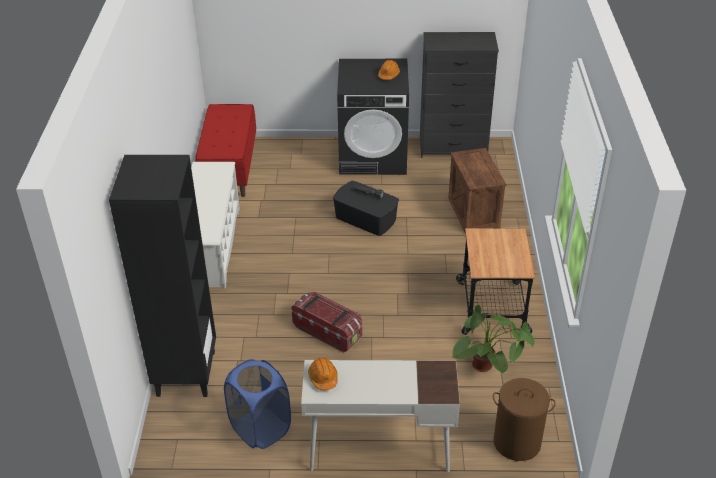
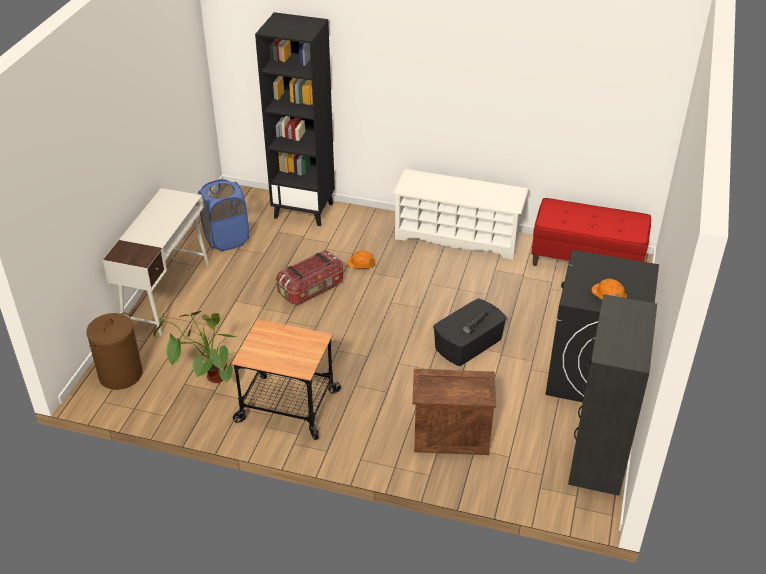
camera: 105 degrees right, 0 degrees up
orange hard hat [308,357,338,390] -> orange hard hat moved to [347,250,376,269]

